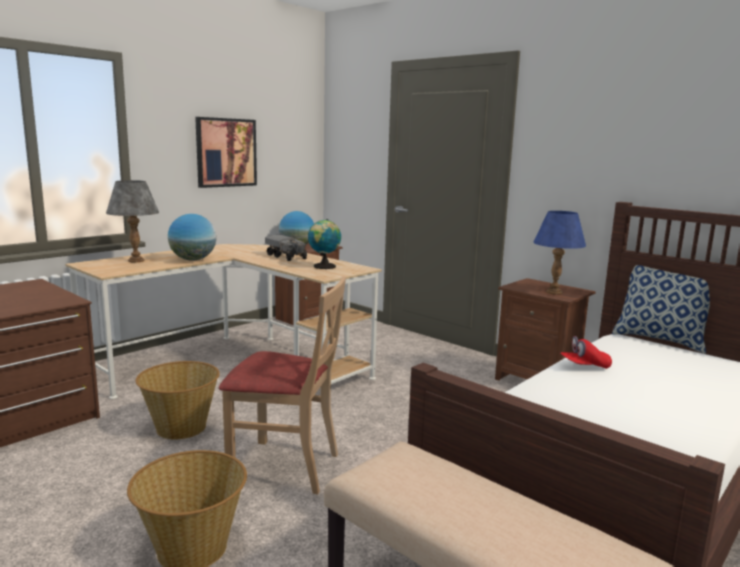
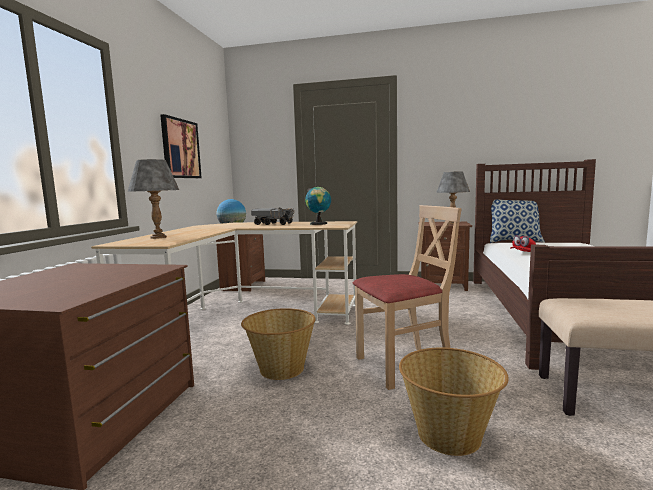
camera: 30 degrees left, 5 degrees down
globe [168,214,216,261] -> none
blue table lamp [533,211,586,295] -> grey table lamp [436,171,470,224]

